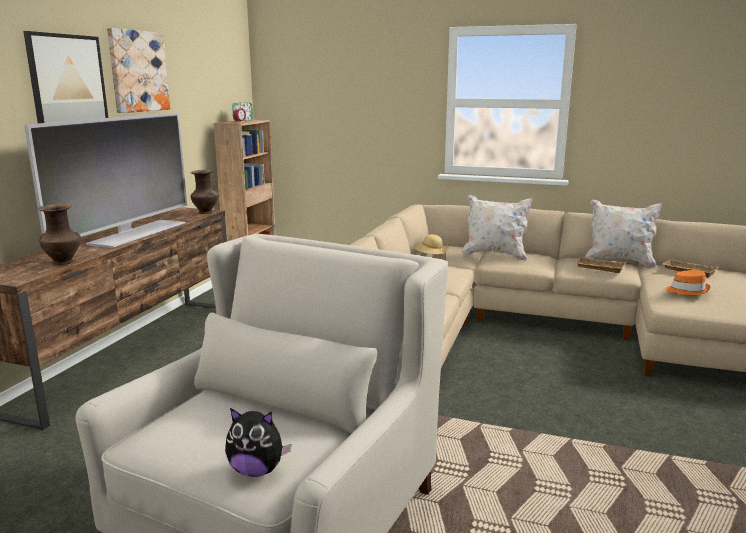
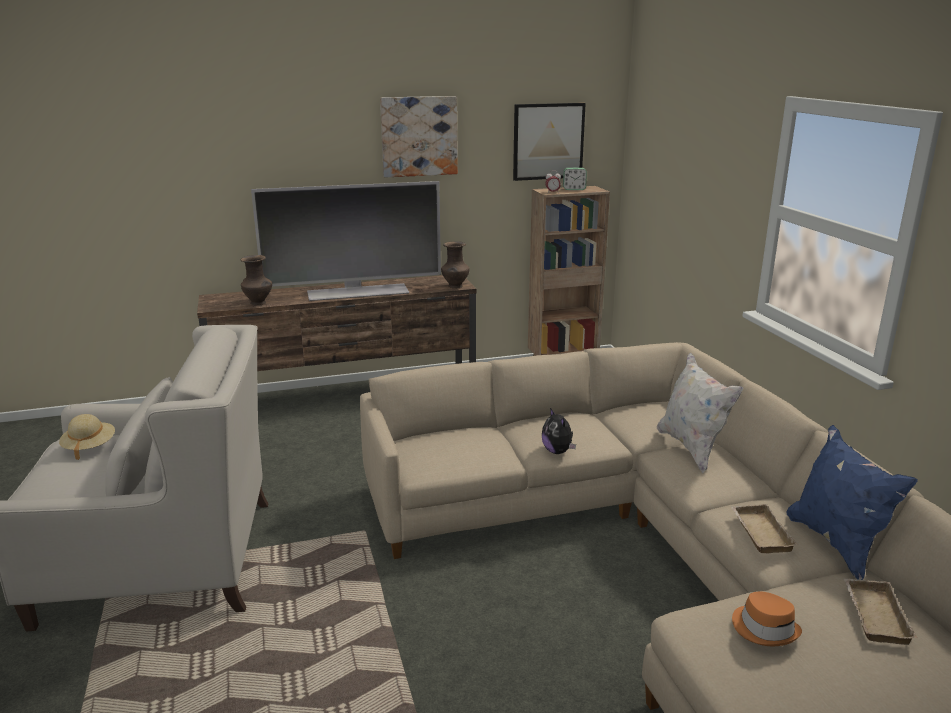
camera: 55 degrees right, 5 degrees up
picture [23,31,108,123] -> picture moved to [513,103,586,181]
plush toy [225,408,292,477] -> plush toy moved to [542,408,576,454]
beige hat [415,234,447,260] -> beige hat moved to [59,414,115,460]
white pillow [585,199,662,268] -> blue pillow [787,425,918,580]

